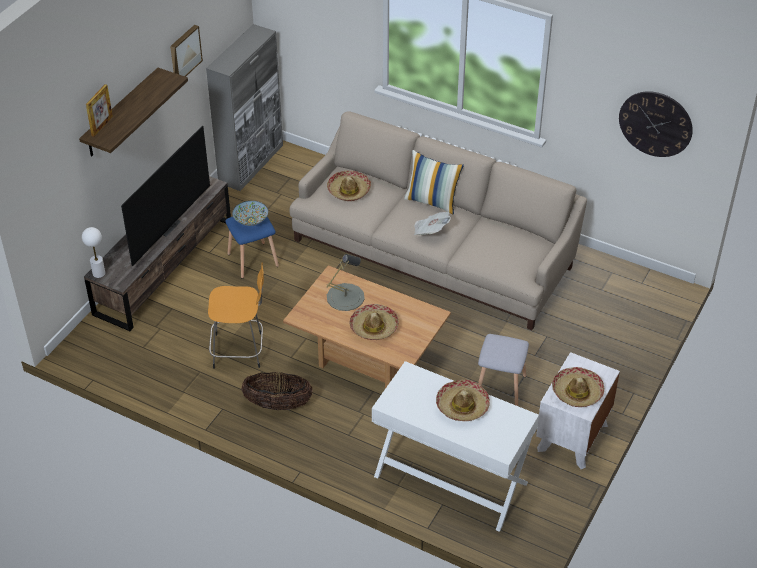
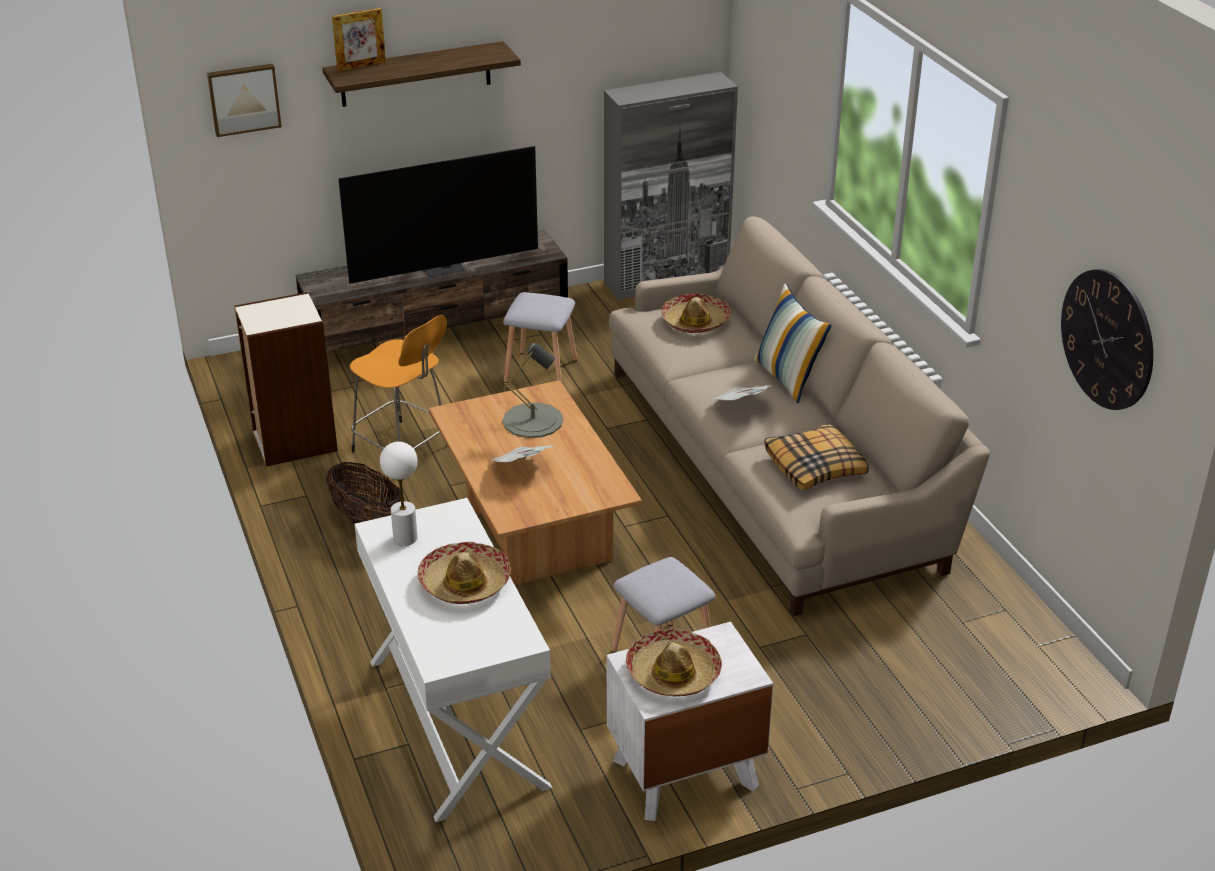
camera: 40 degrees right, 10 degrees down
white table lamp [82,227,105,278] -> white table lamp moved to [380,442,418,546]
picture [170,25,203,77] -> picture moved to [207,64,282,137]
blue stool [225,217,279,279] -> grey stool [503,292,577,383]
bowl [232,201,268,226] -> none
hat [349,304,399,340] -> newspaper [491,445,554,462]
none -> bookcase [234,292,338,467]
none -> pillow [764,423,869,490]

